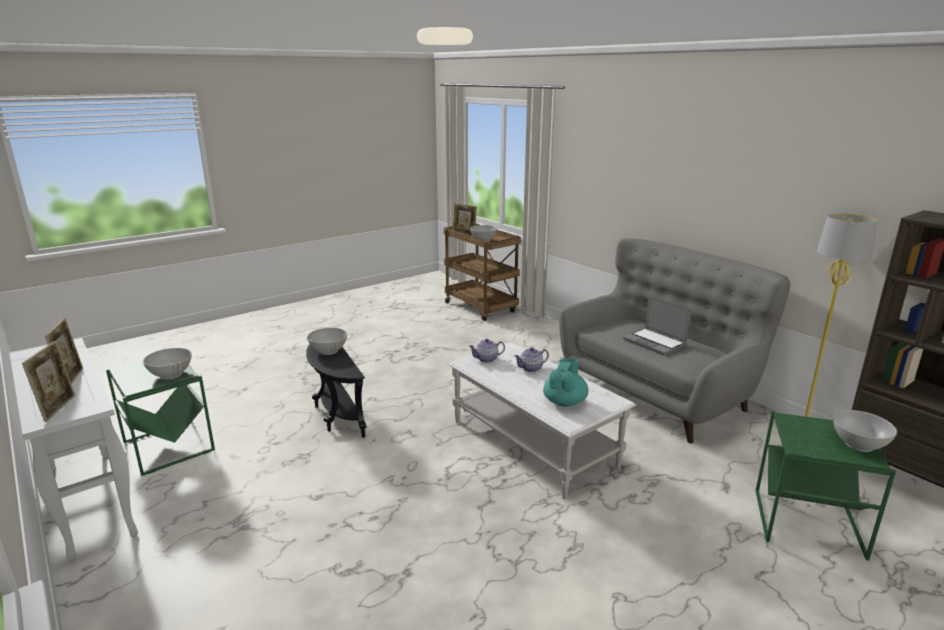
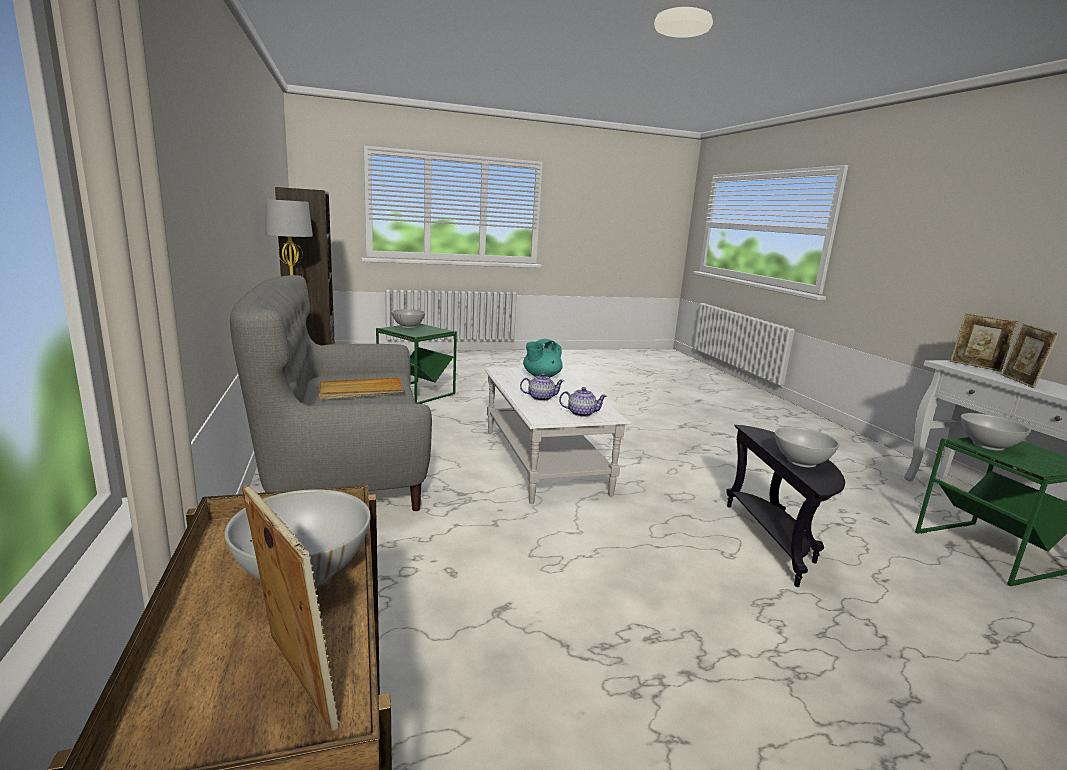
camera: 160 degrees left, 5 degrees down
picture frame [22,341,75,422] -> picture frame turned 60 degrees counterclockwise [950,313,1018,372]
laptop [623,296,691,355] -> beige tray [319,377,405,399]

